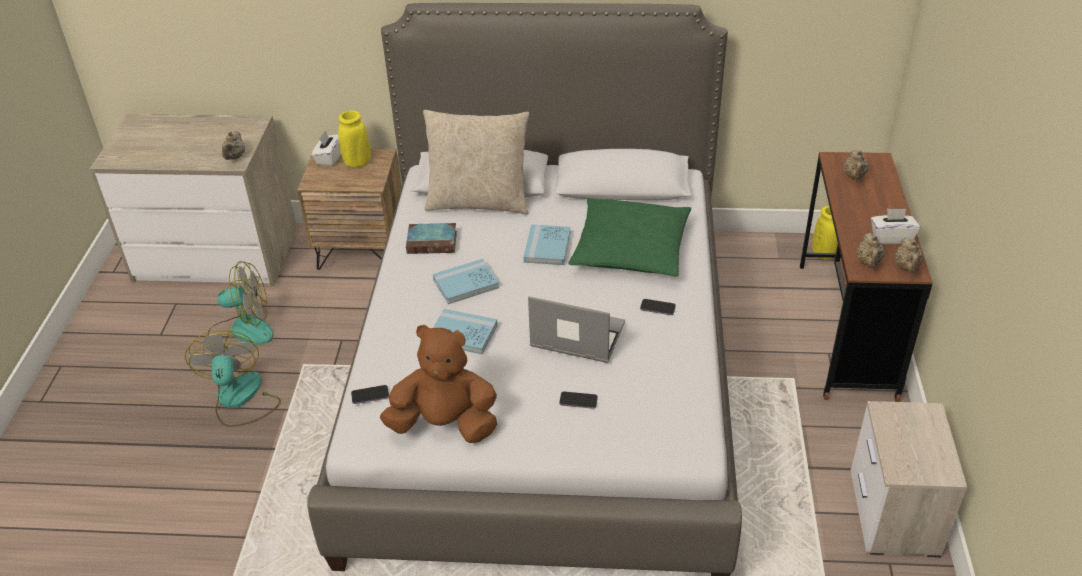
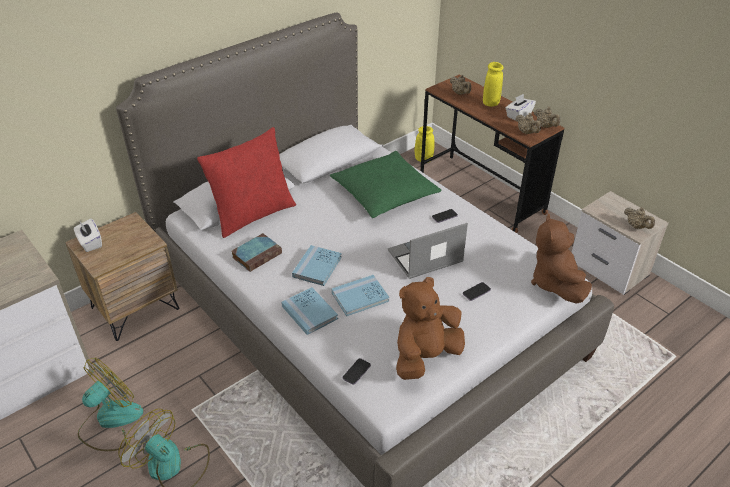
camera: 45 degrees left, 0 degrees up
beige teapot [222,131,245,160] -> beige teapot moved to [624,207,655,229]
yellow vase [338,110,371,168] -> yellow vase moved to [483,62,503,107]
beige pillow [423,110,529,215] -> red pillow [197,127,296,238]
blue book [524,224,570,265] -> blue book moved to [281,287,338,335]
none -> brown plush toy [531,214,592,304]

